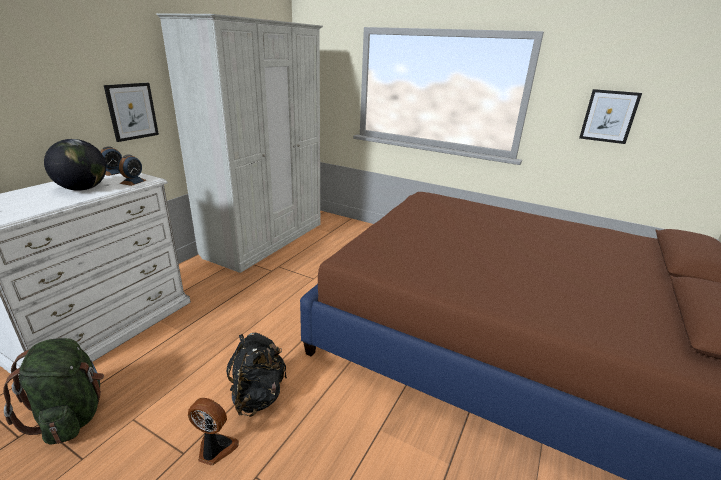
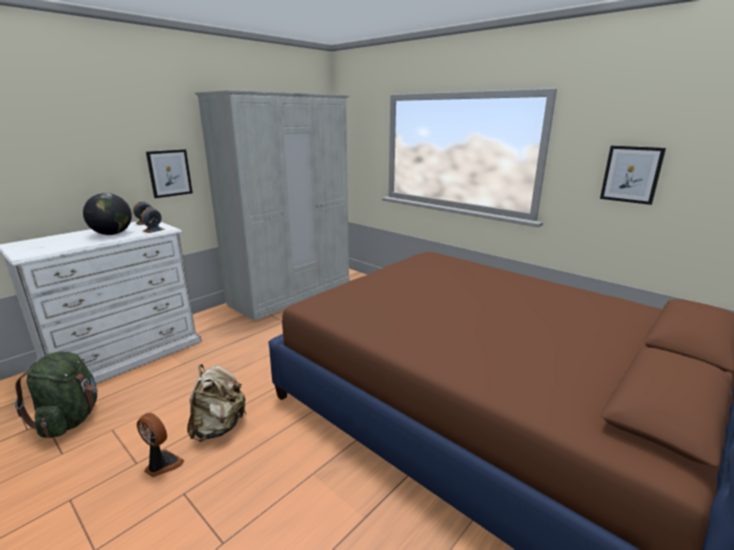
camera: 15 degrees right, 5 degrees down
black backpack [226,333,287,417] -> beige backpack [187,364,246,442]

